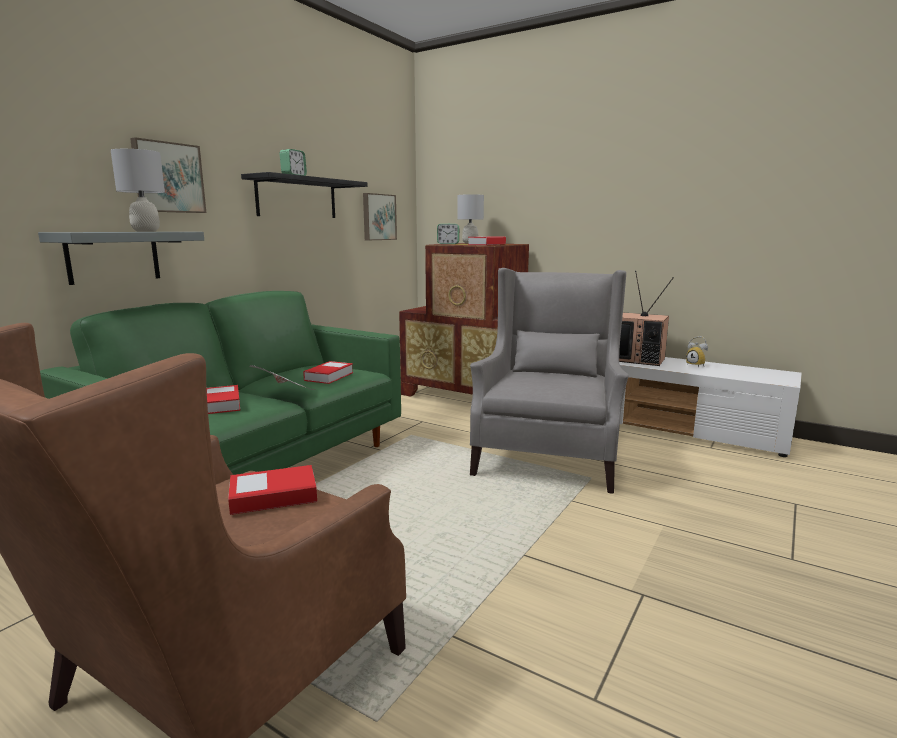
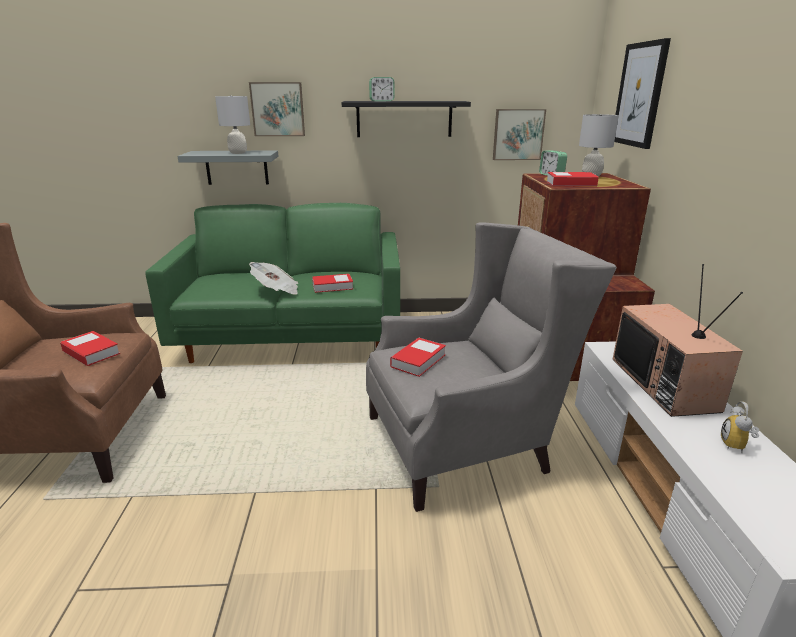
camera: 55 degrees right, 10 degrees up
book [206,385,240,414] -> book moved to [390,338,446,377]
none -> picture [614,38,671,149]

